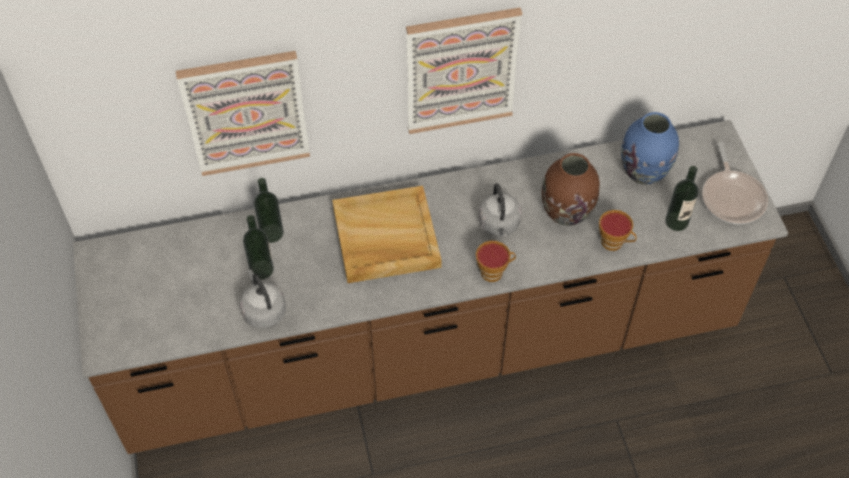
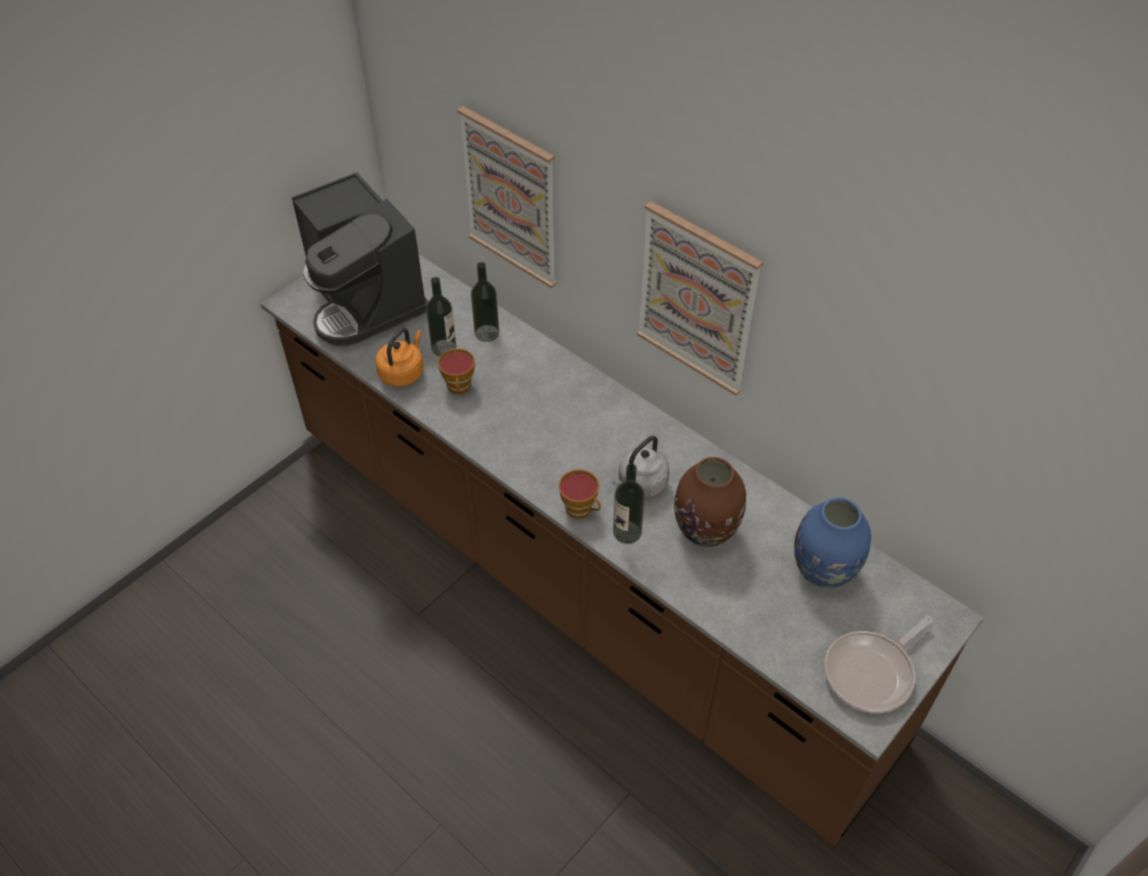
camera: 55 degrees right, 5 degrees down
grey kettle [240,269,286,328] -> orange kettle [375,328,424,387]
beige tray [332,186,442,283] -> none
cup [599,210,637,251] -> cup moved to [438,349,475,394]
bottle [665,166,699,231] -> bottle moved to [613,464,645,544]
none -> coffee machine [292,172,429,346]

